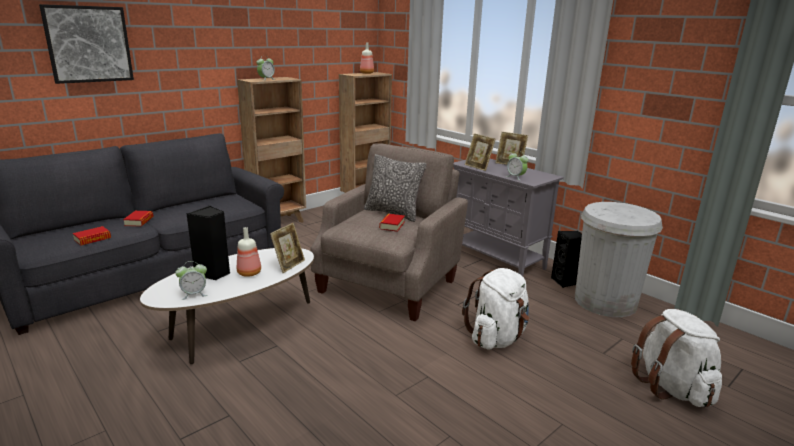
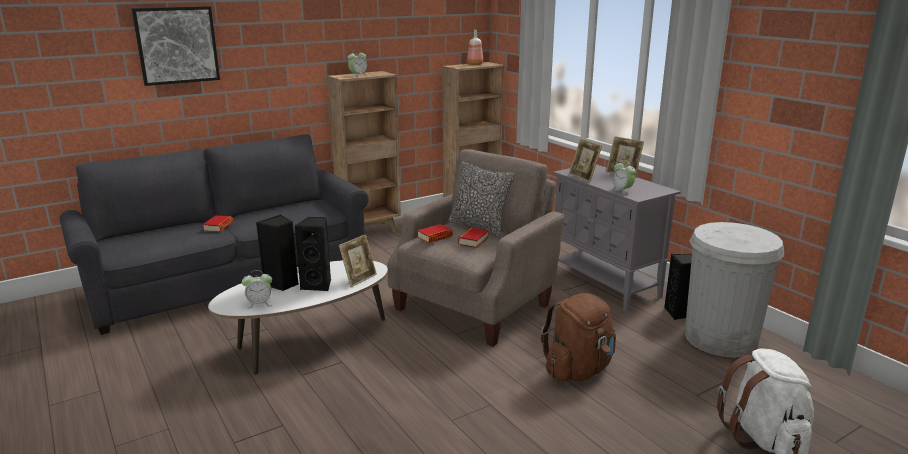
camera: 10 degrees right, 0 degrees up
book [73,226,111,246] -> book moved to [417,224,453,243]
bottle [237,227,261,277] -> black speaker [295,217,331,291]
white backpack [462,268,530,349] -> brown backpack [541,293,616,381]

